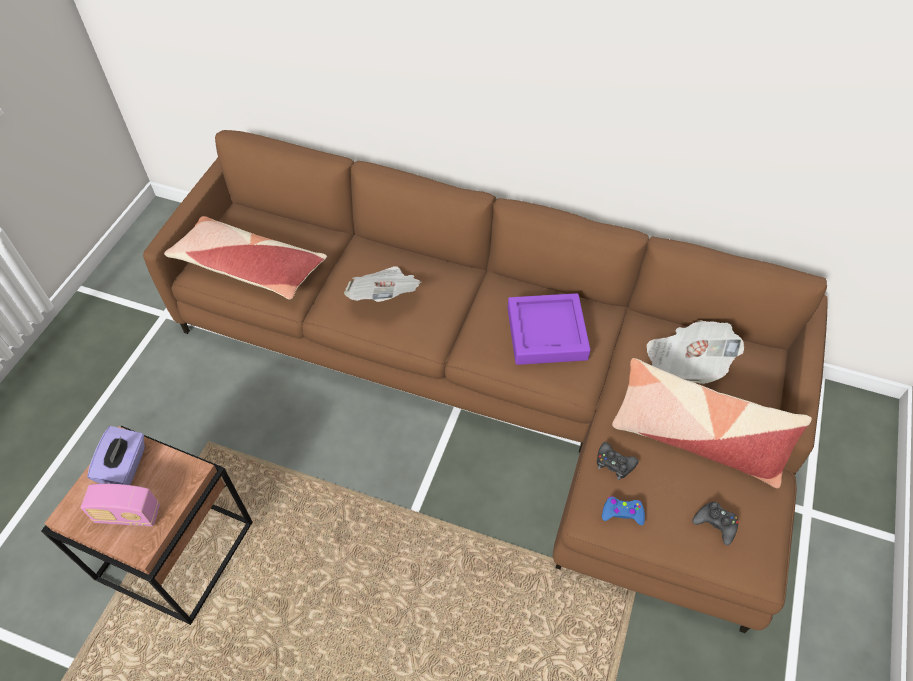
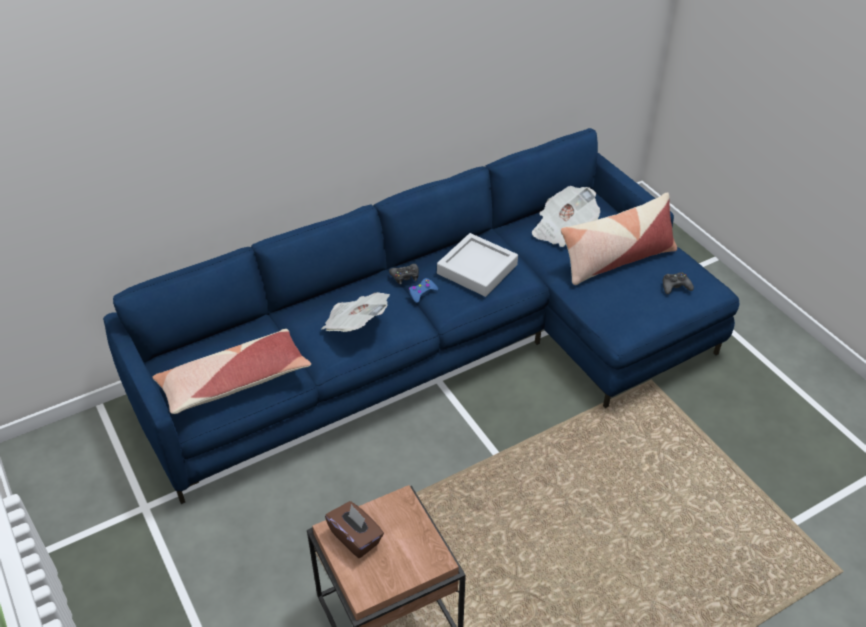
camera: 50 degrees left, 10 degrees down
radio [81,484,160,526] -> none
purple tissue box [87,426,145,485] -> brown tissue box [325,501,384,558]
brown sofa [143,130,827,633] -> blue sofa [103,128,739,504]
purple tray [507,293,591,365] -> grey tray [437,233,518,297]
black game controller [597,442,639,480] -> black game controller moved to [389,264,419,284]
blue game controller [602,497,645,525] -> blue game controller moved to [409,278,438,303]

